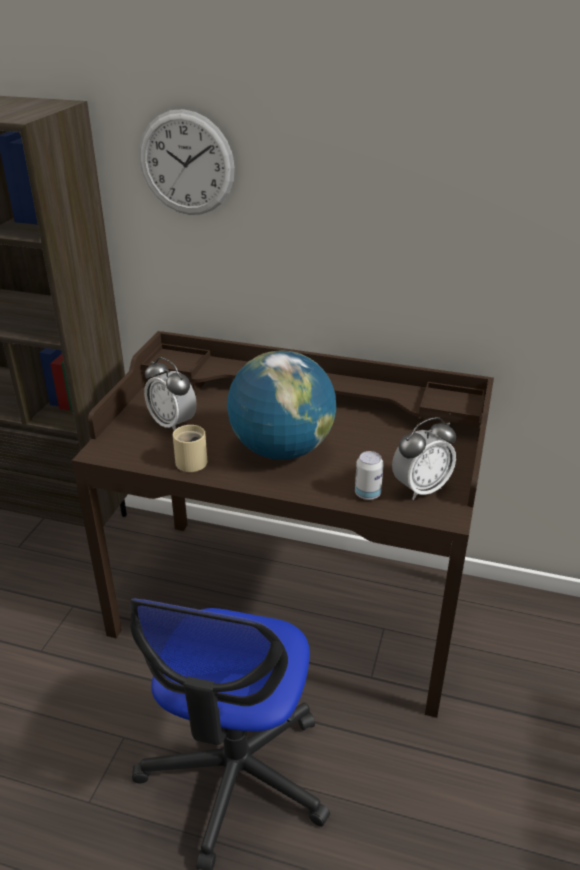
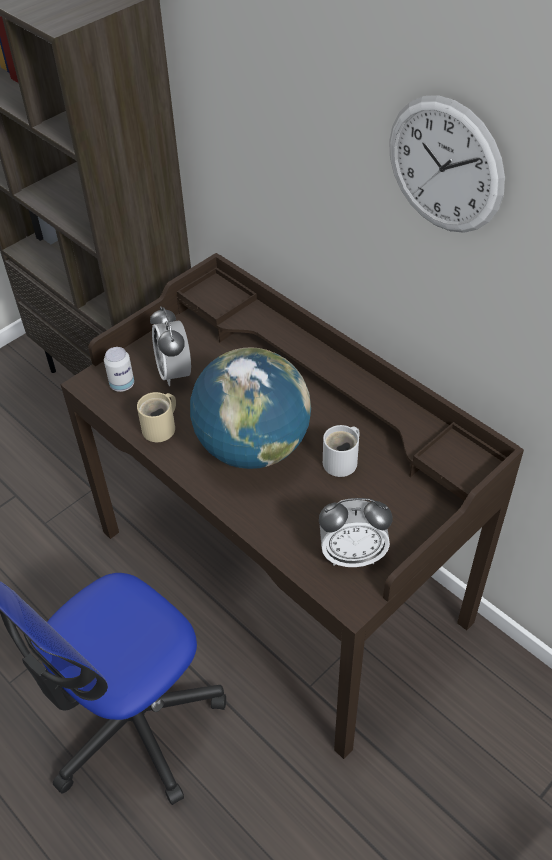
camera: 30 degrees right, 15 degrees up
wall clock [140,109,235,215] -> wall clock moved to [389,95,505,233]
can [355,451,384,500] -> can moved to [104,347,134,392]
none -> white mug [323,425,360,477]

